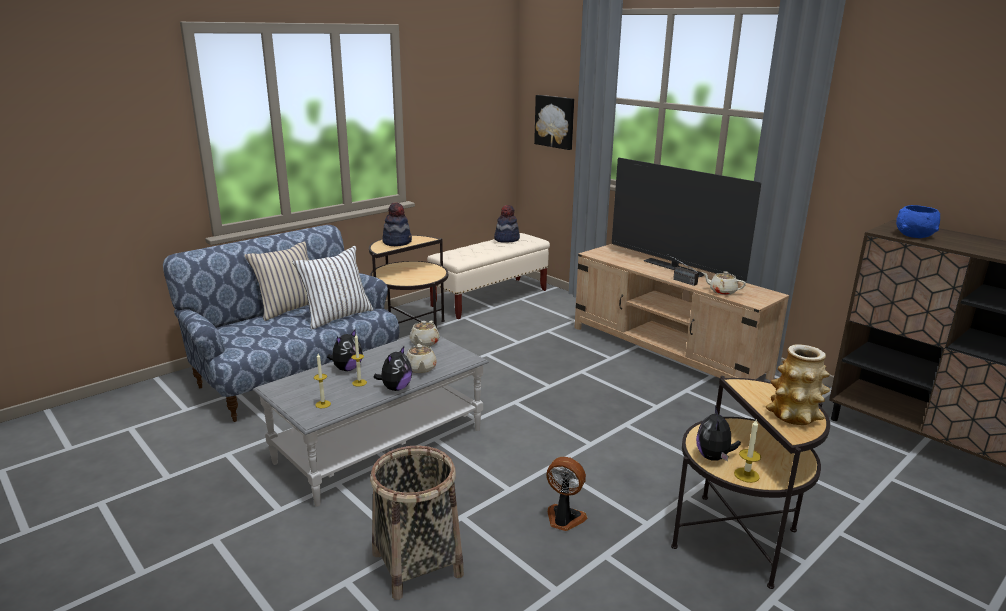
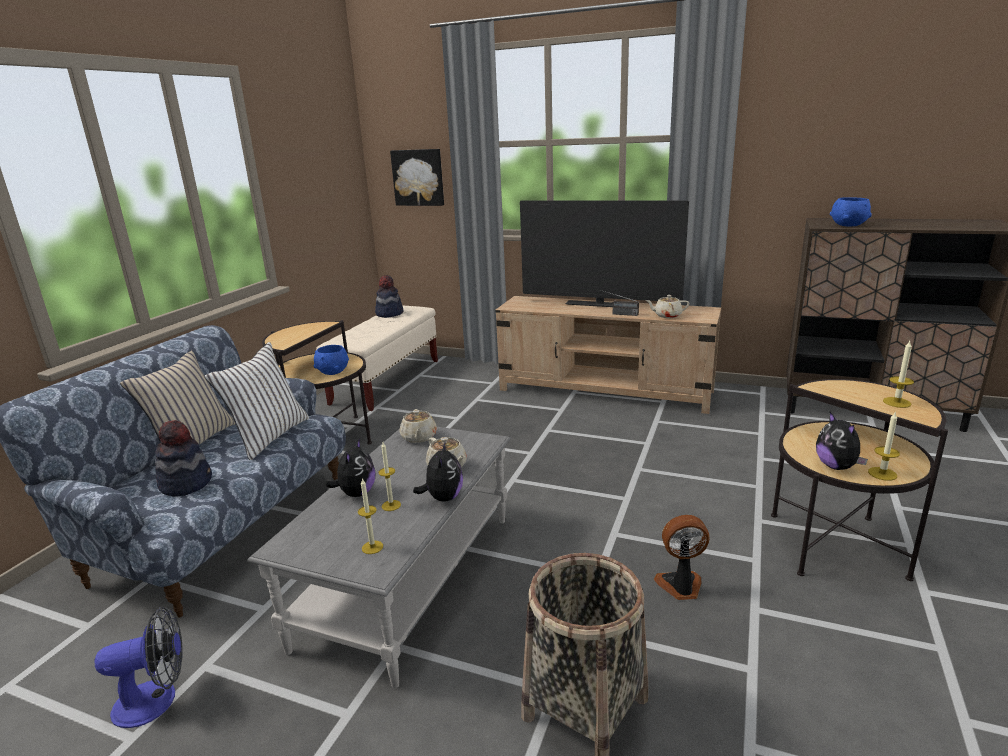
camera: 25 degrees left, 0 degrees up
hat [382,202,412,246] -> hat moved to [155,420,212,497]
vase [766,344,830,425] -> candle [883,341,914,408]
none -> fan [95,606,183,728]
none -> blue bowl [314,345,349,375]

